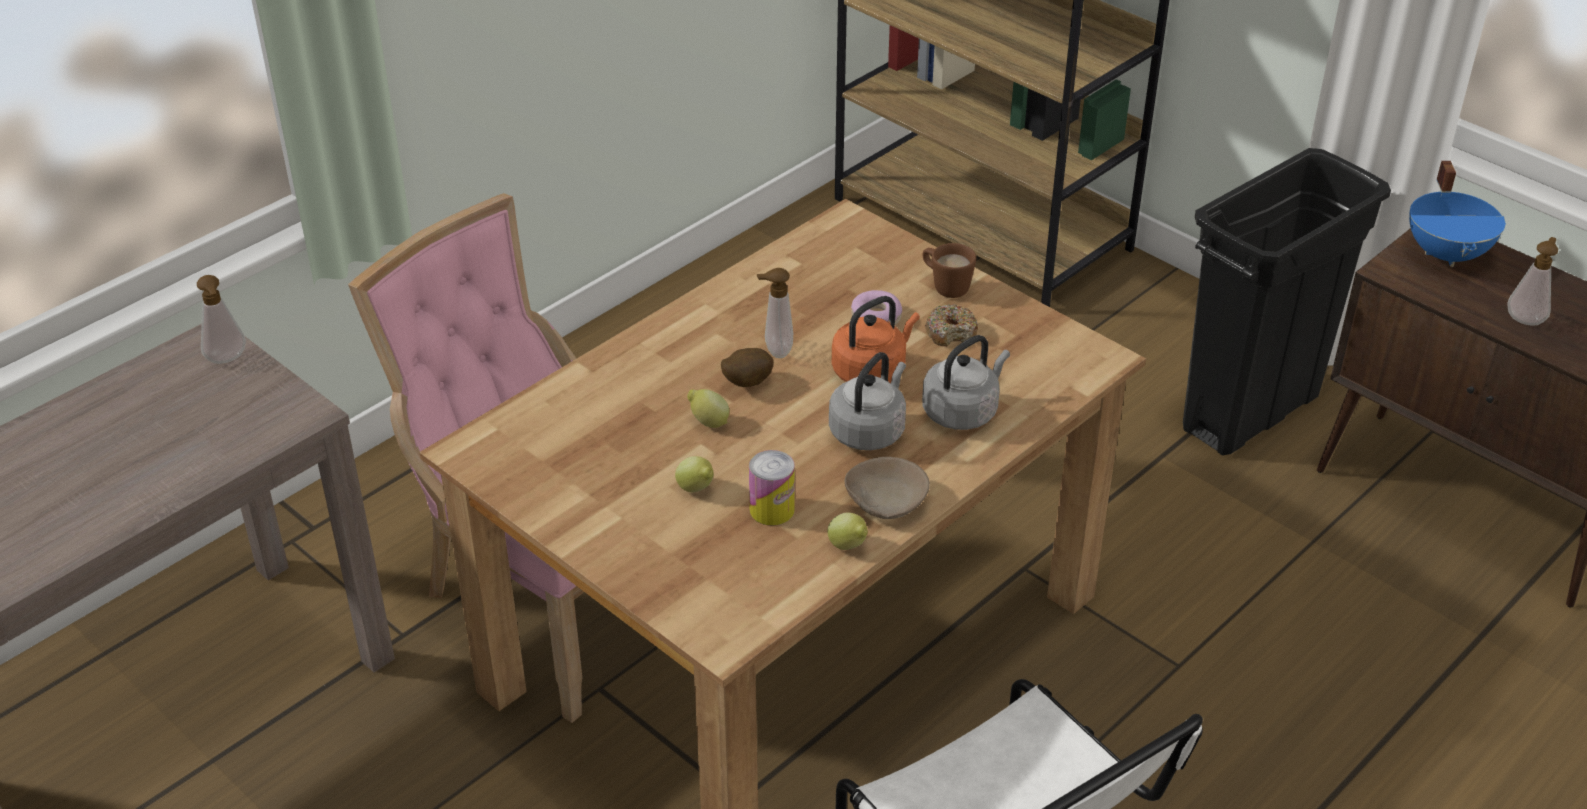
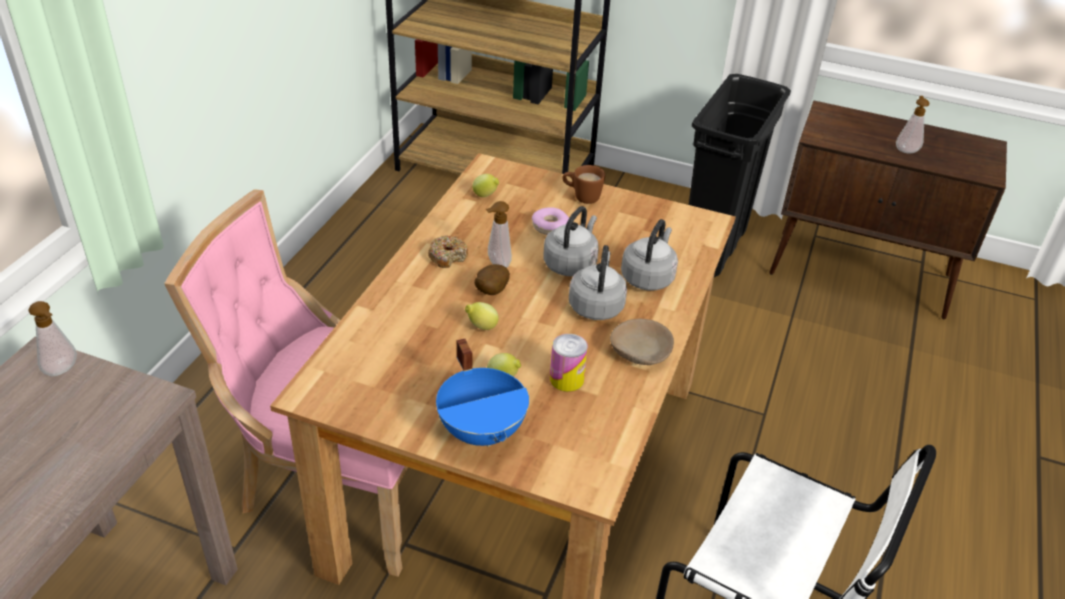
camera: 25 degrees left, 0 degrees up
lemon [827,513,868,550] -> lemon moved to [472,174,499,197]
orange kettle [832,296,920,383] -> grey kettle [543,206,599,276]
donut [925,304,978,347] -> donut moved to [428,235,468,268]
blue cooking pot [1409,161,1506,267] -> blue cooking pot moved to [436,339,529,447]

